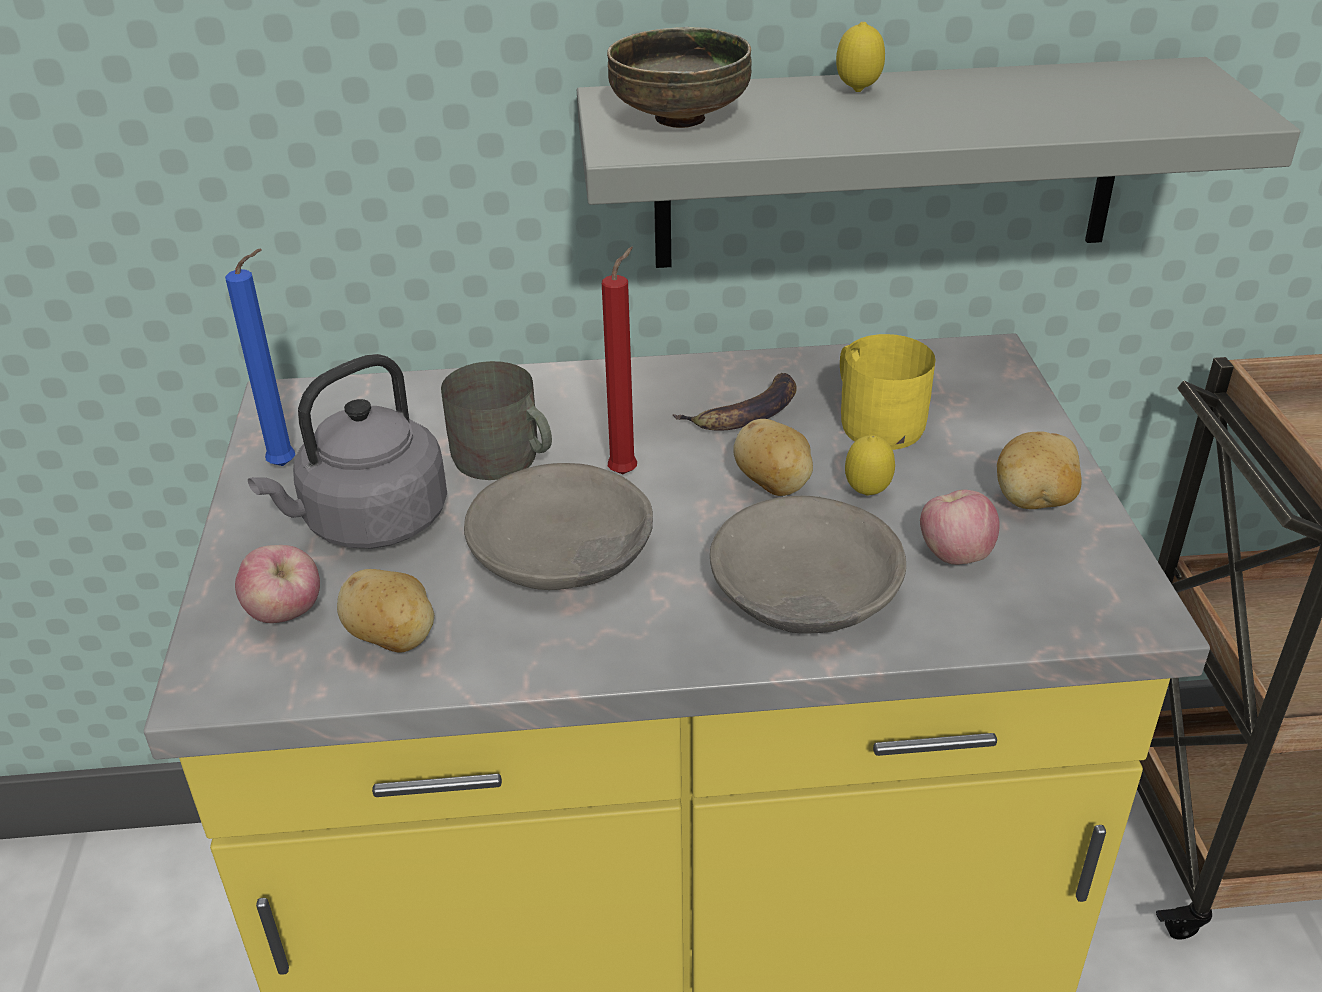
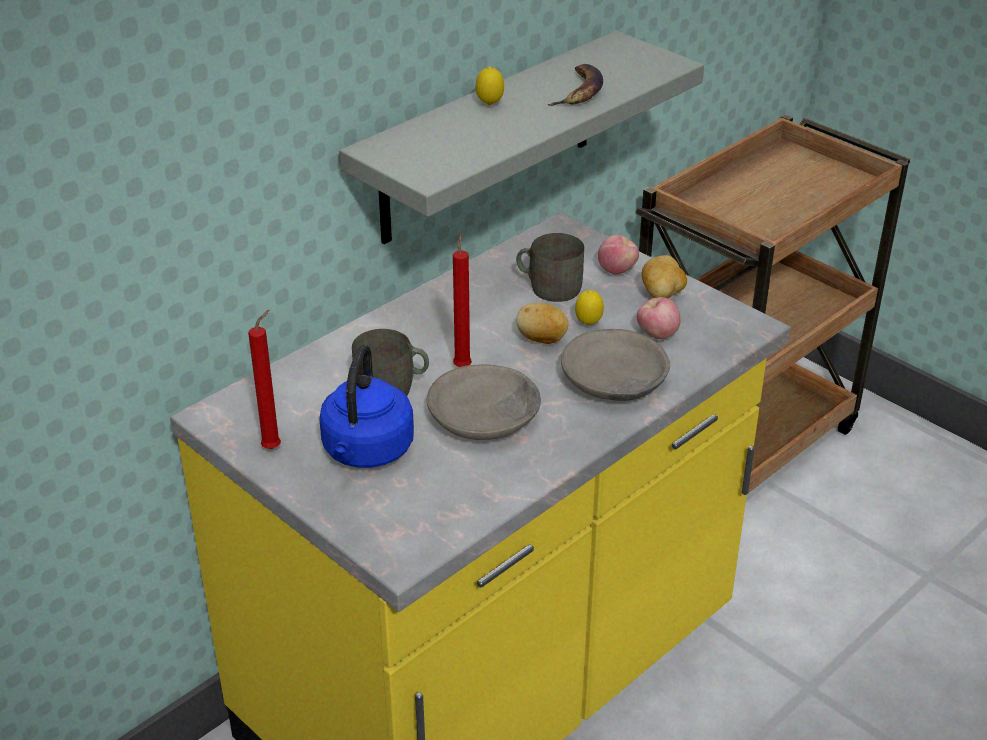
camera: 40 degrees left, 0 degrees up
blue candle [225,249,295,466] -> red candle [248,310,281,449]
apple [235,545,320,623] -> apple moved to [598,235,639,274]
grey kettle [248,354,447,548] -> blue kettle [319,345,414,468]
potato [337,569,434,653] -> none
bowl [607,27,752,128] -> none
banana [672,373,797,431] -> banana moved to [548,64,603,106]
yellow mug [840,334,936,450] -> grey mug [516,233,584,302]

